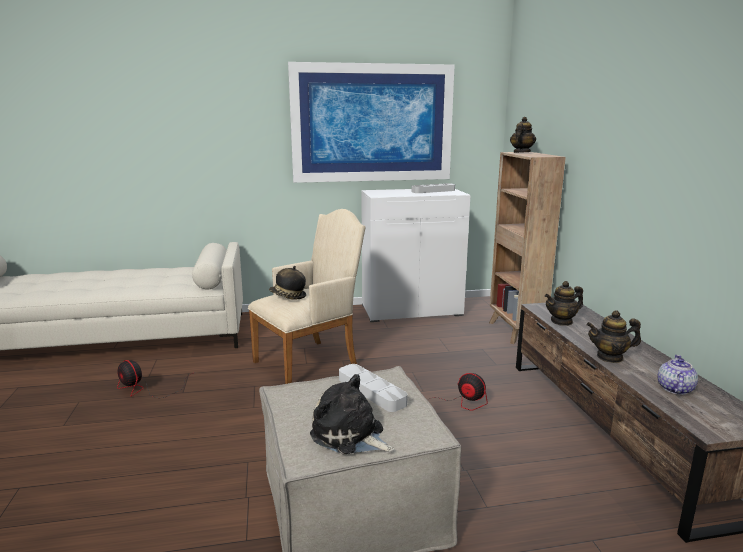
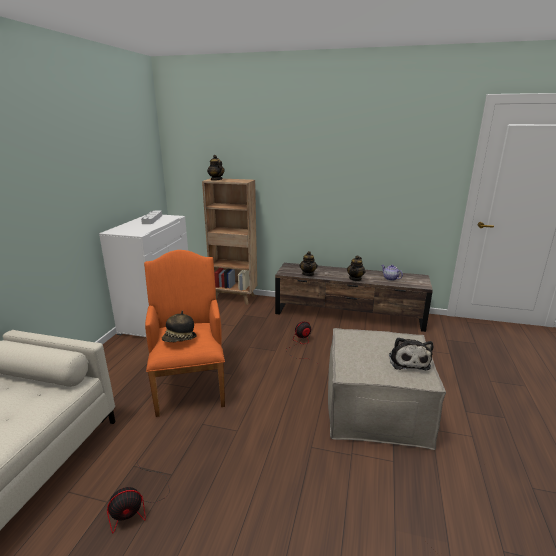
camera: 65 degrees left, 5 degrees up
beige armchair [248,209,366,384] -> orange armchair [144,250,225,417]
picture [288,62,455,183] -> none
plush toy [310,374,394,455] -> plush toy turned 60 degrees counterclockwise [389,337,433,370]
grey tray [339,364,407,412] -> none

